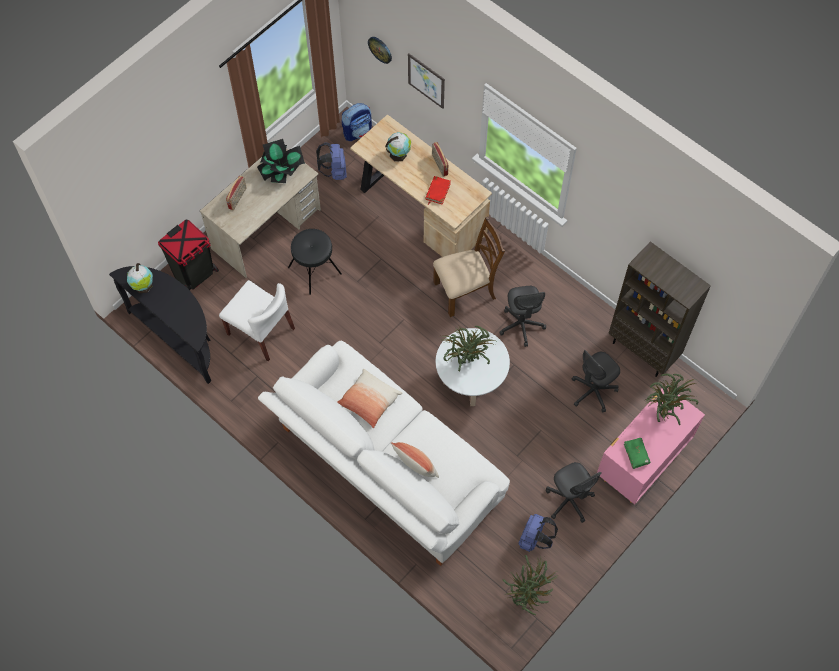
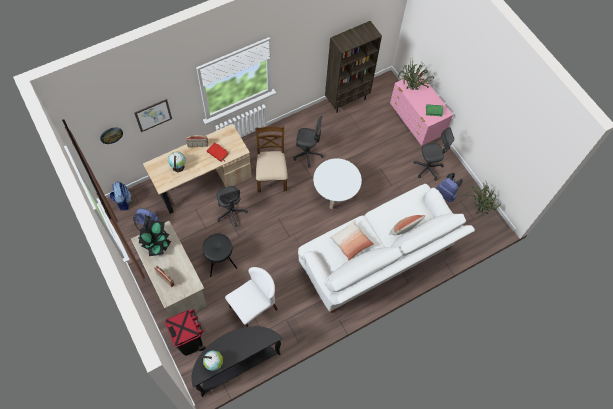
camera: 75 degrees left, 0 degrees up
potted plant [441,326,495,371] -> none
grey office chair [572,350,620,413] -> grey office chair moved to [216,186,248,227]

